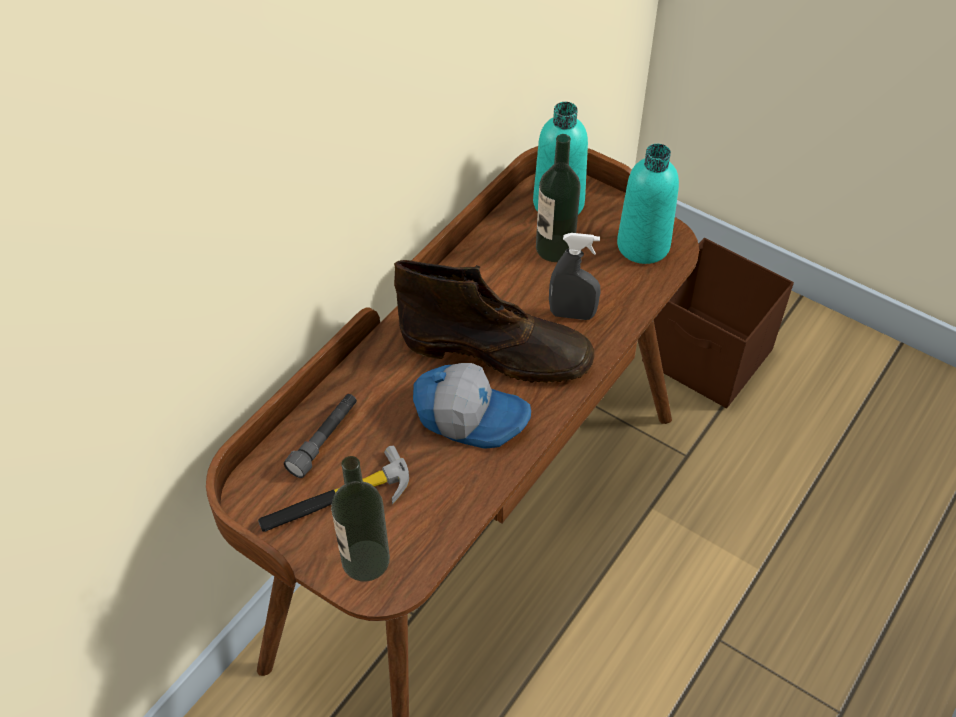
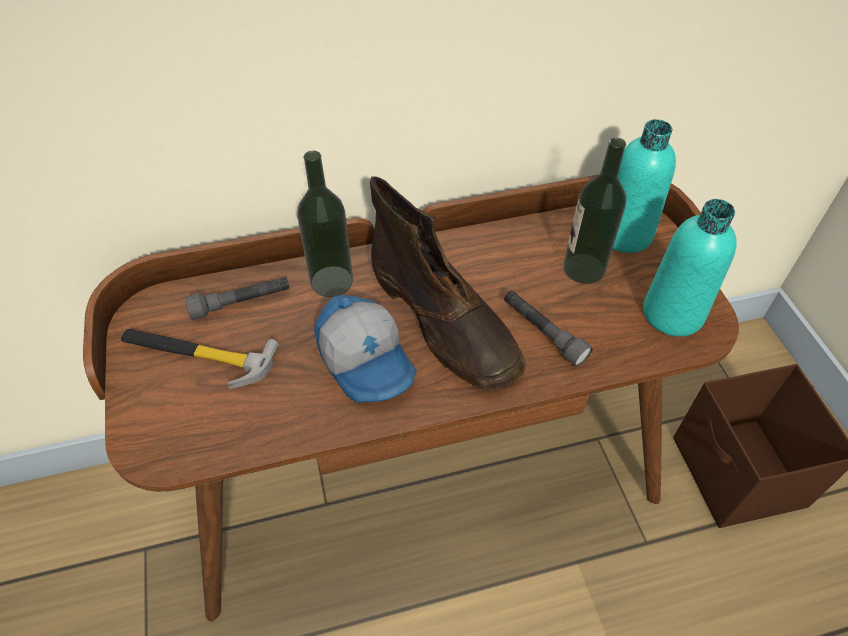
camera: 40 degrees right, 0 degrees up
bottle [331,456,390,582] -> bottle moved to [297,151,353,297]
grey spray bottle [549,233,600,320] -> grey flashlight [504,290,593,367]

